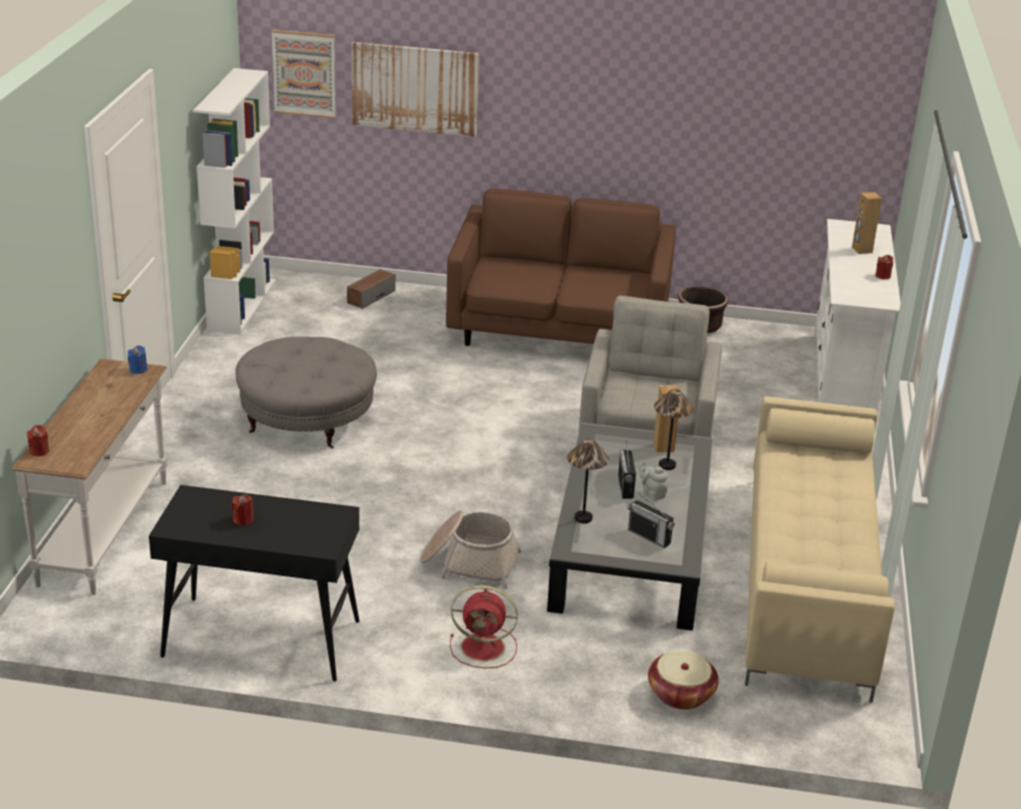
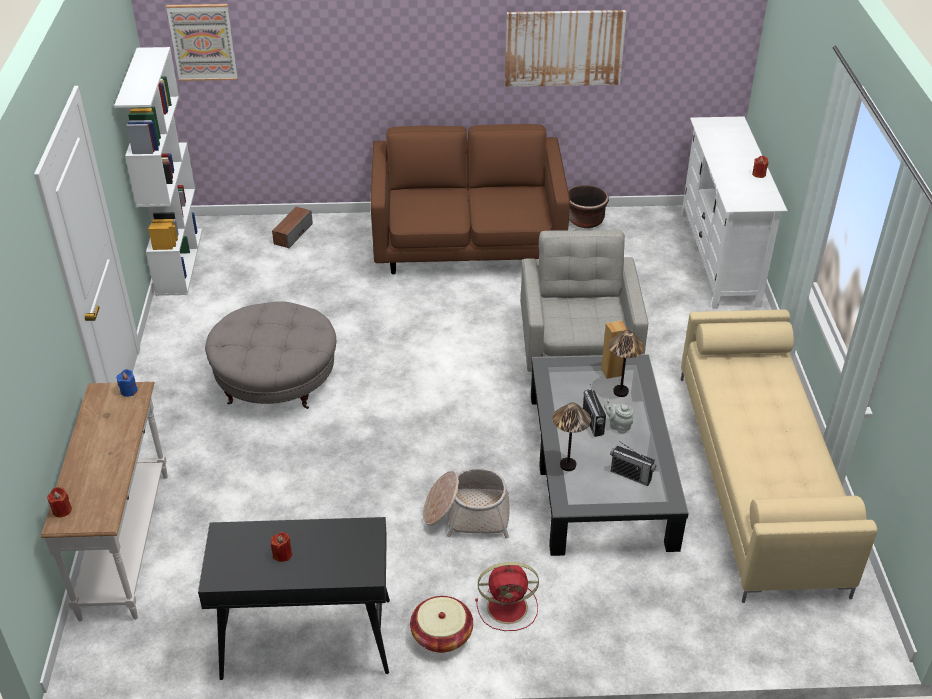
camera: 10 degrees left, 10 degrees up
picture [352,42,480,137] -> picture moved to [505,10,627,87]
basket [648,651,719,709] -> basket moved to [410,596,473,653]
brown speaker [852,192,882,254] -> none

